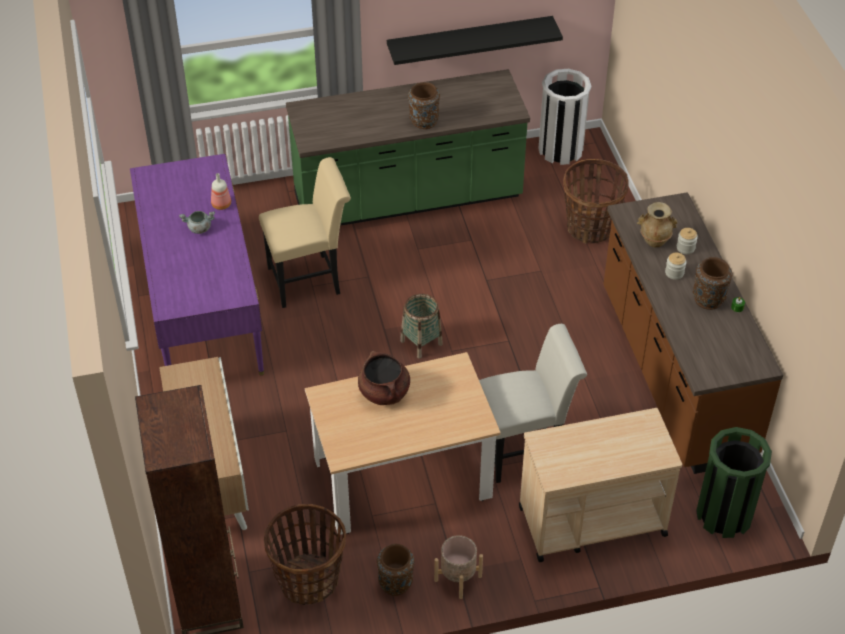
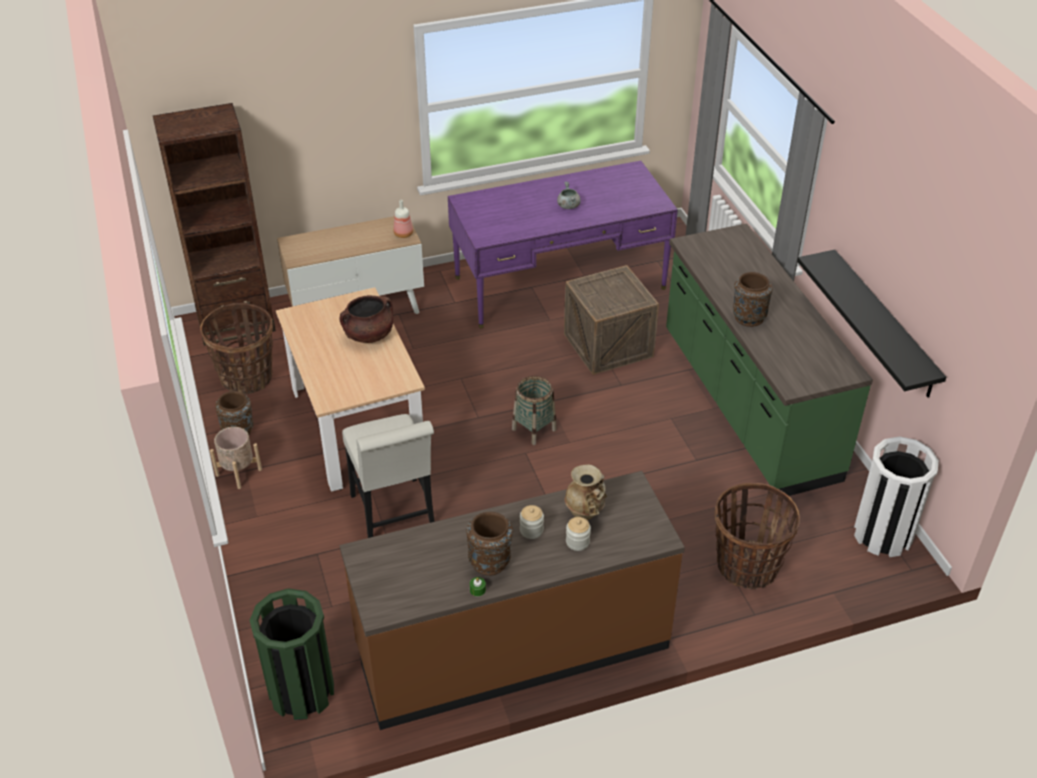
camera: 85 degrees right, 5 degrees down
bottle [211,173,231,210] -> bottle moved to [394,200,413,238]
beige chair [259,157,351,308] -> crate [564,265,659,375]
beige cart [519,408,682,562] -> none

